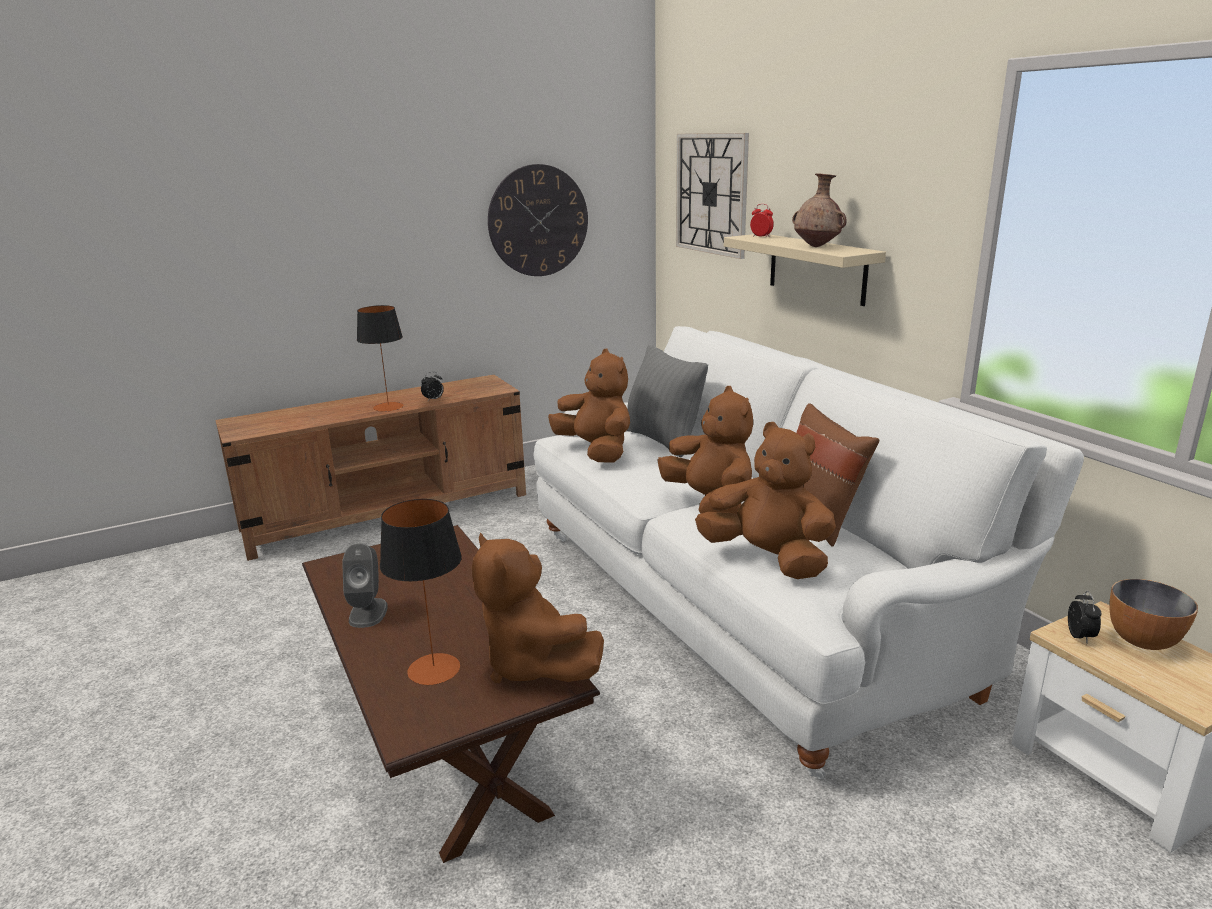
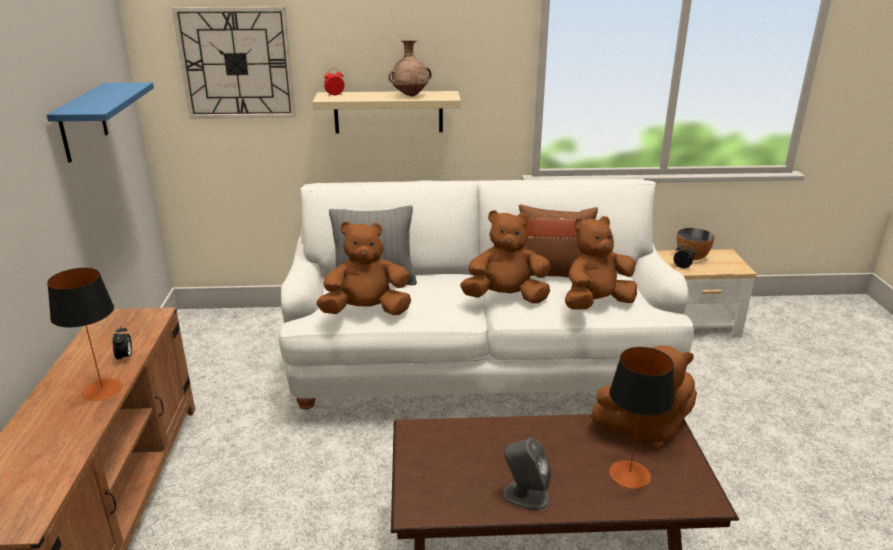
camera: 65 degrees left, 5 degrees up
wall clock [488,164,588,276] -> blue shelf [47,82,154,163]

